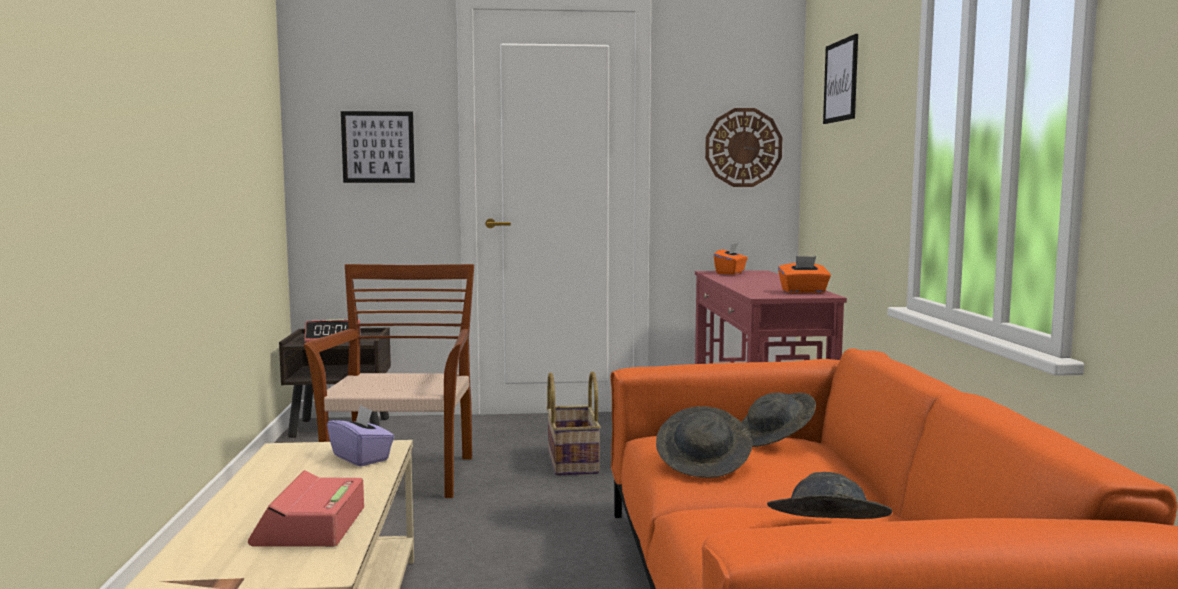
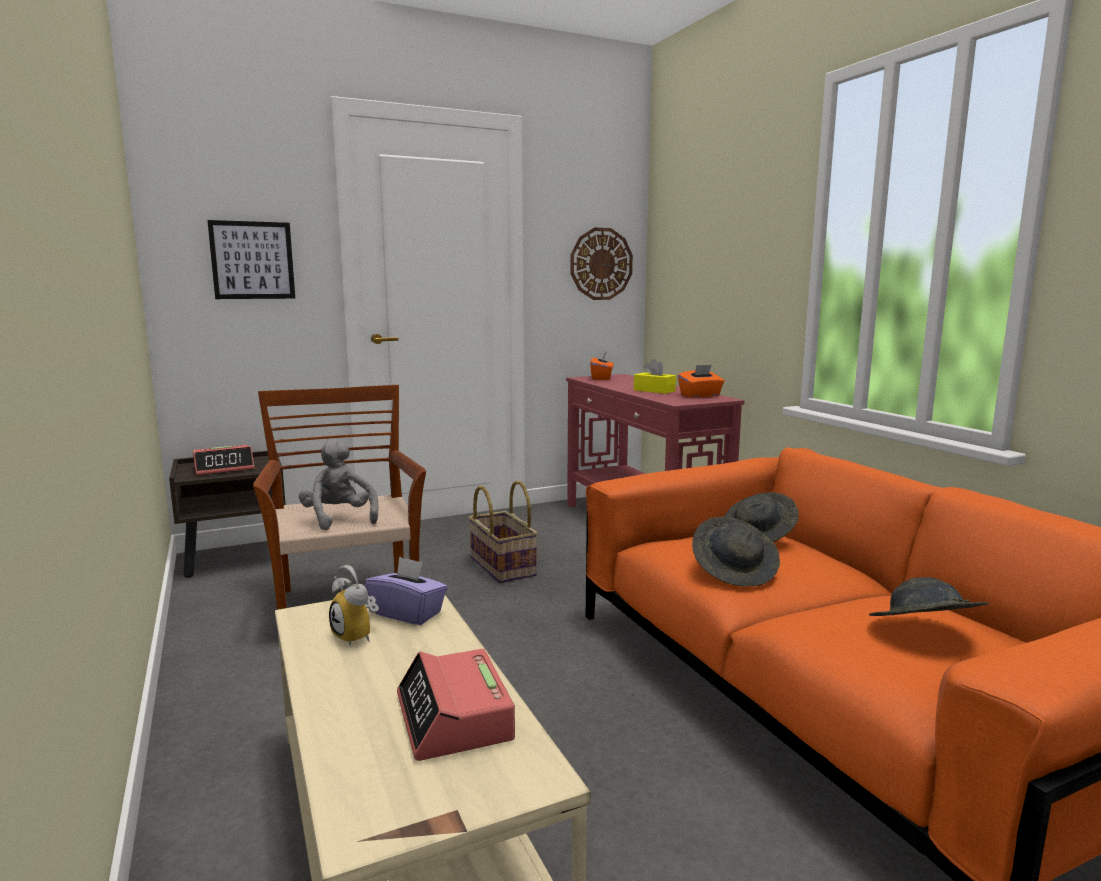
camera: 20 degrees left, 5 degrees up
picture [823,34,858,124] -> none
none -> grey plush toy [299,439,379,530]
none -> alarm clock [329,565,379,647]
none -> yellow tissue box [634,359,676,394]

